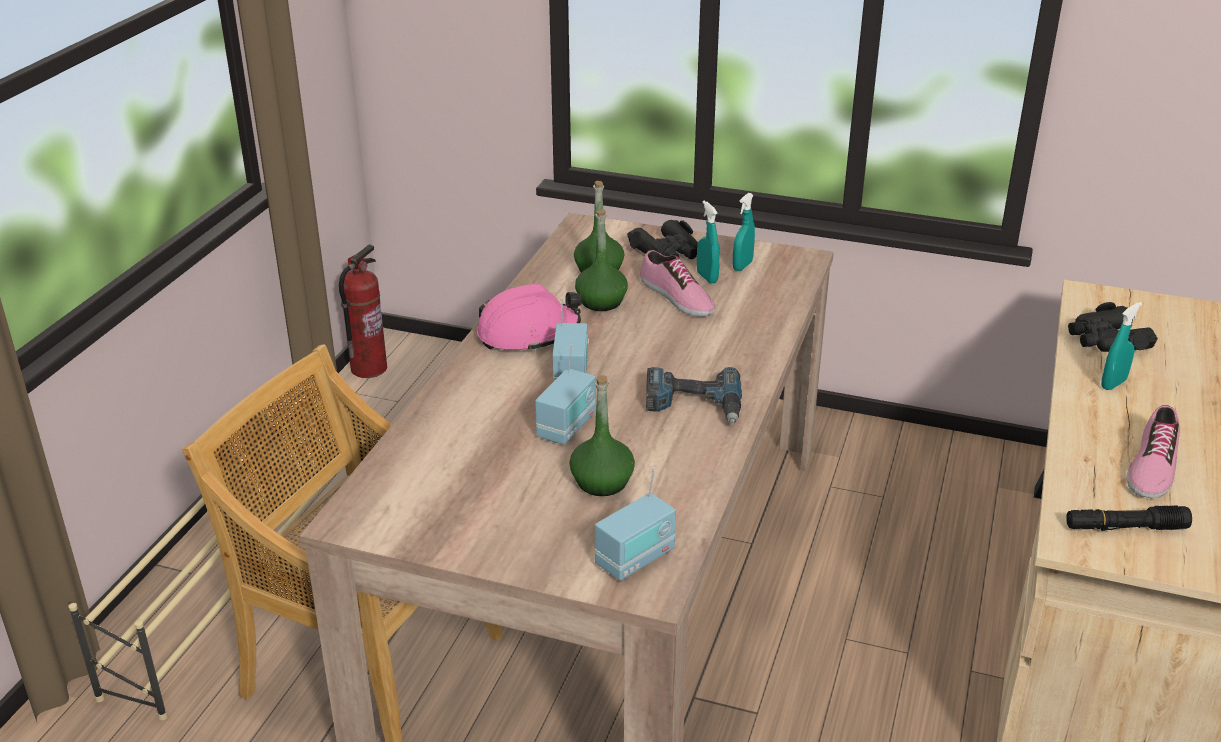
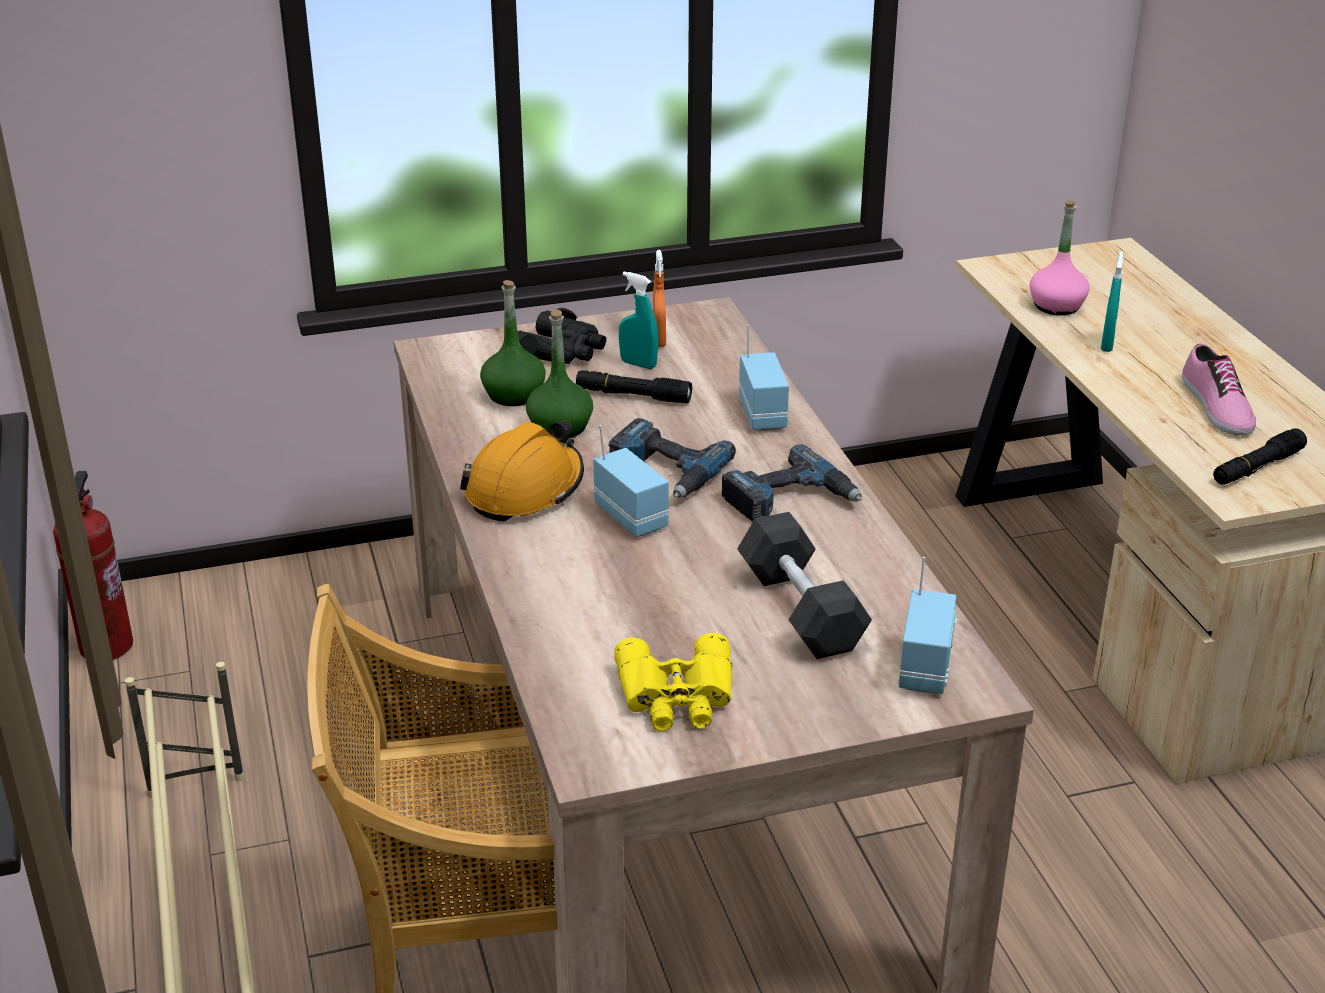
camera: 35 degrees left, 0 degrees up
pink hard hat [477,284,582,352] -> orange hard hat [460,421,584,522]
radio [535,344,596,445] -> radio moved to [739,325,789,431]
green bottle [569,375,635,496] -> grey dumbbell [737,512,872,659]
shoe [640,250,715,316] -> black flashlight [576,370,692,403]
turquoise spray bottle [733,193,755,271] -> orange spray bottle [653,250,666,347]
black binoculars [1068,302,1158,352] -> pink bottle [1030,201,1090,315]
none -> power drill [608,418,736,498]
none -> yellow binoculars [614,633,732,731]

